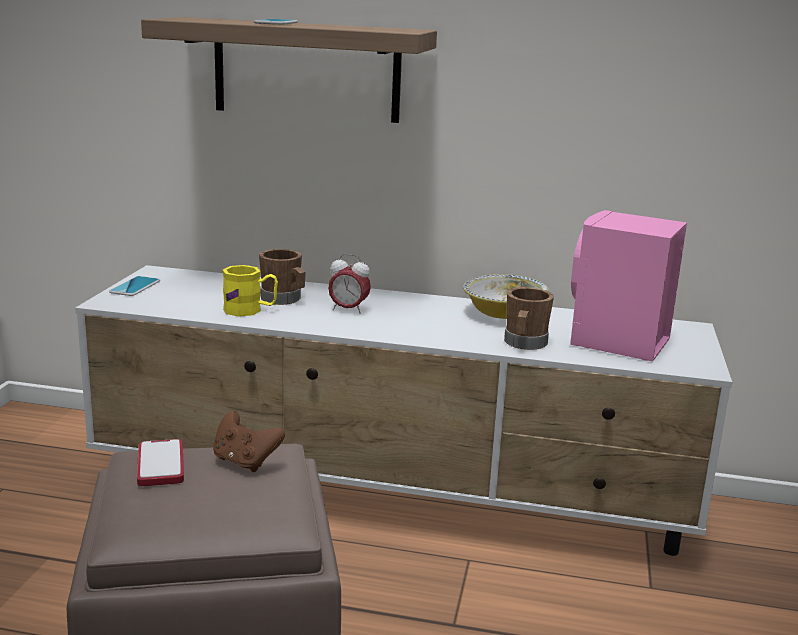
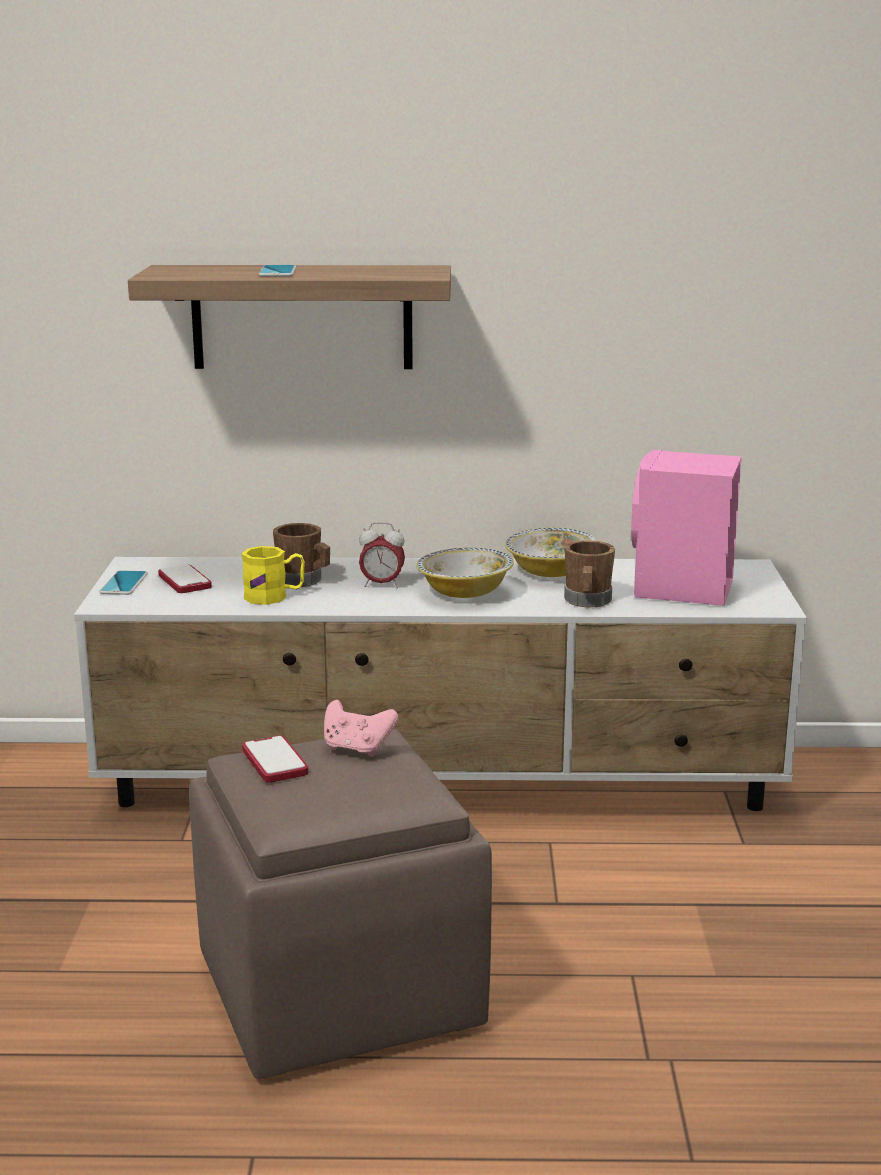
camera: 10 degrees left, 0 degrees up
brown game controller [213,411,285,472] -> pink game controller [324,700,398,757]
none -> phone [158,565,212,593]
none -> bowl [416,547,514,598]

